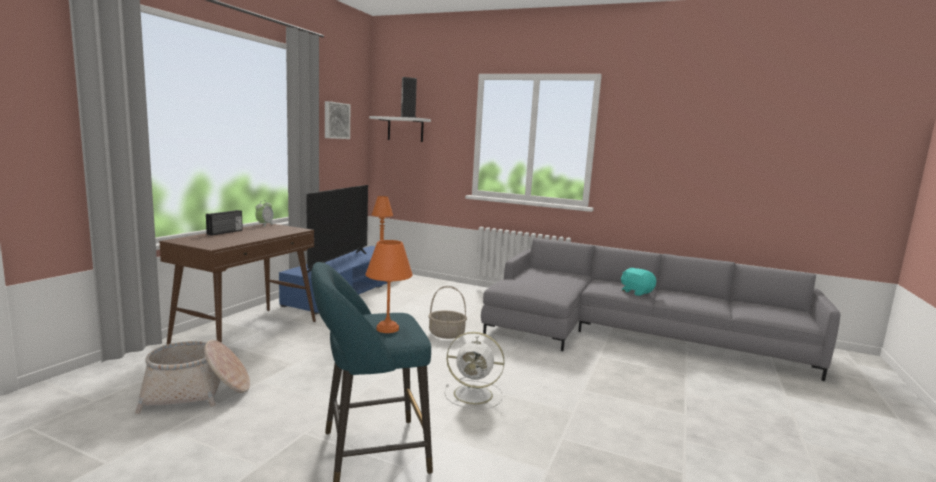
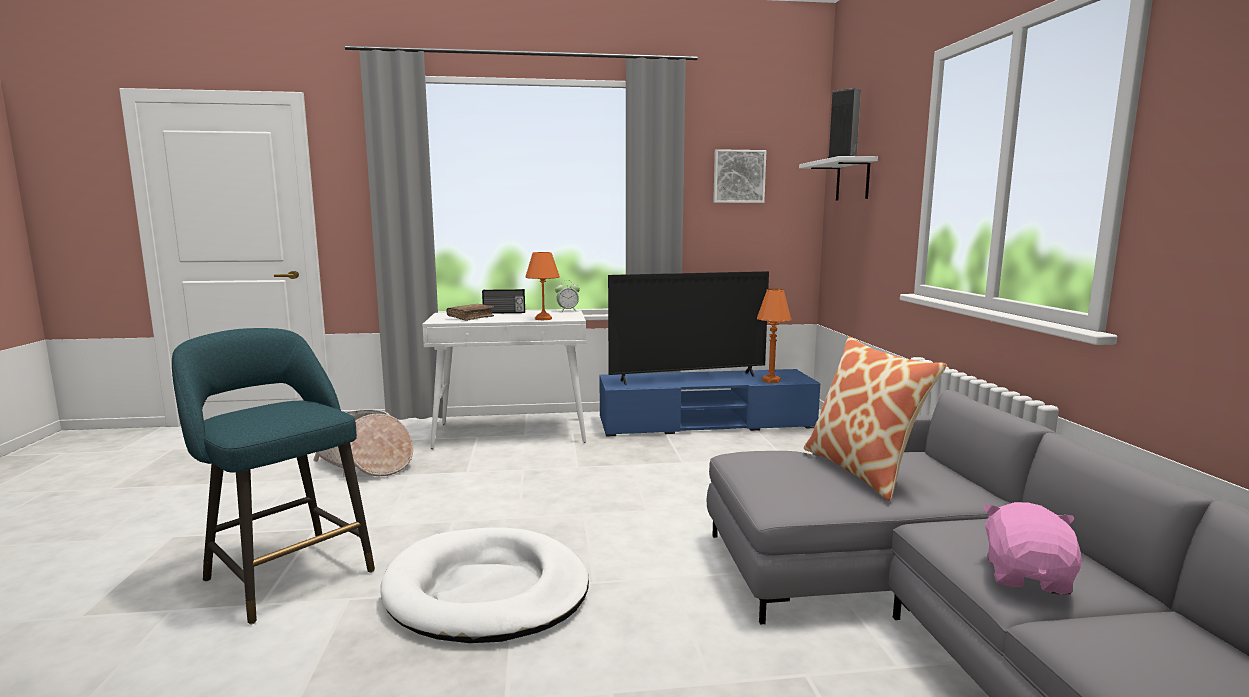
camera: 60 degrees right, 0 degrees up
brown console table [159,223,316,344] -> white console table [422,310,586,449]
orange table lamp [366,240,412,333] -> orange table lamp moved to [525,252,560,320]
basket [428,286,467,339] -> none
white fan [445,332,505,409] -> white dog bed [381,528,589,643]
turquoise plush toy [621,268,656,296] -> pink plush toy [983,502,1082,595]
none -> brown book [447,304,494,321]
none -> pillow [804,337,947,501]

